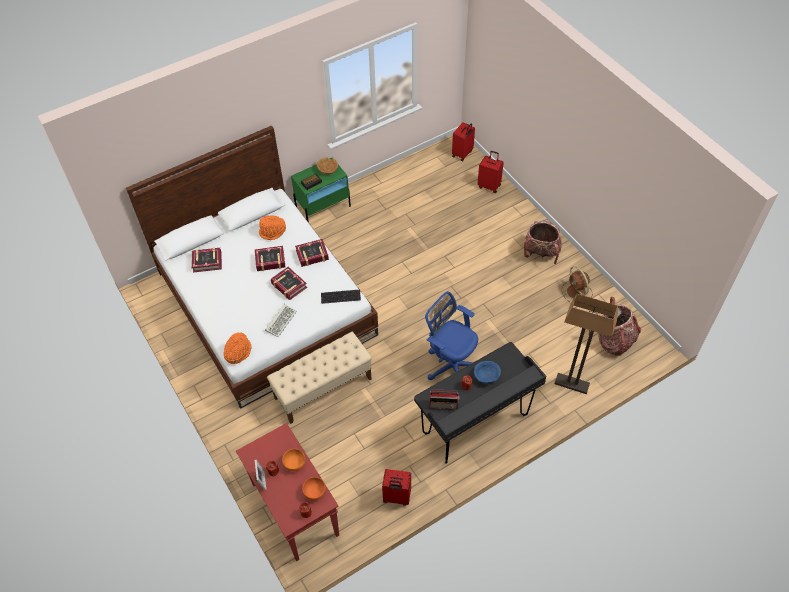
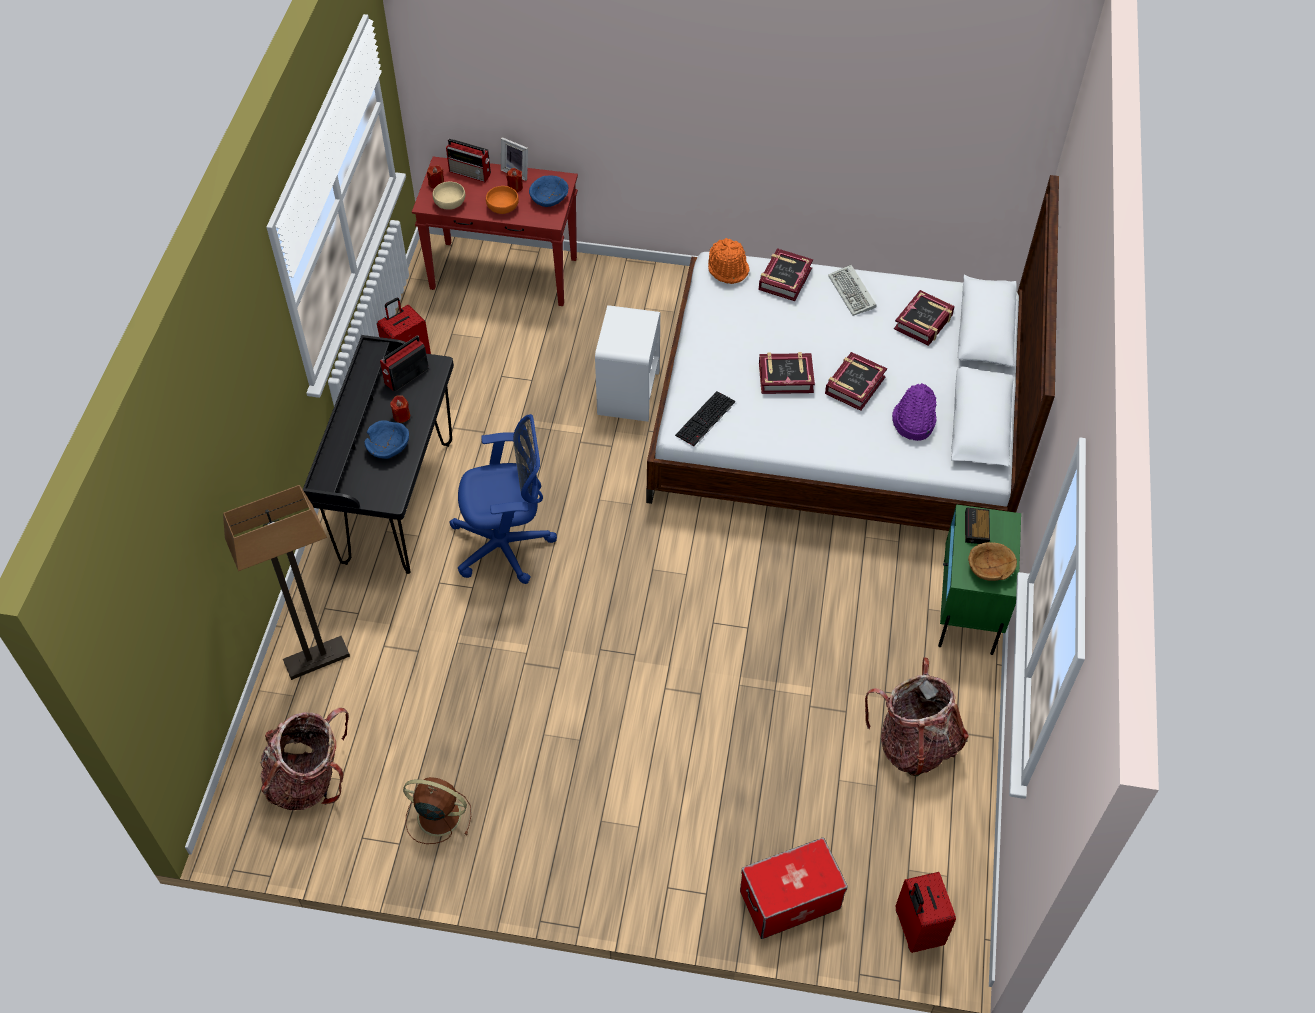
camera: 130 degrees right, 0 degrees up
orange hat [259,215,286,240] -> purple hat [892,383,937,441]
keyboard [265,304,297,337] -> keyboard moved to [828,265,876,316]
beige bench [267,332,372,424] -> white nightstand [595,305,661,422]
book [295,239,329,267] -> book moved to [759,248,813,301]
orange bowl [302,477,326,501] -> beige bowl [433,182,465,210]
red suitcase [477,151,504,193] -> storage box [740,838,848,939]
backpack [524,220,562,264] -> backpack moved to [865,657,969,776]
none -> radio [446,139,491,182]
none -> blue bowl [529,175,568,207]

